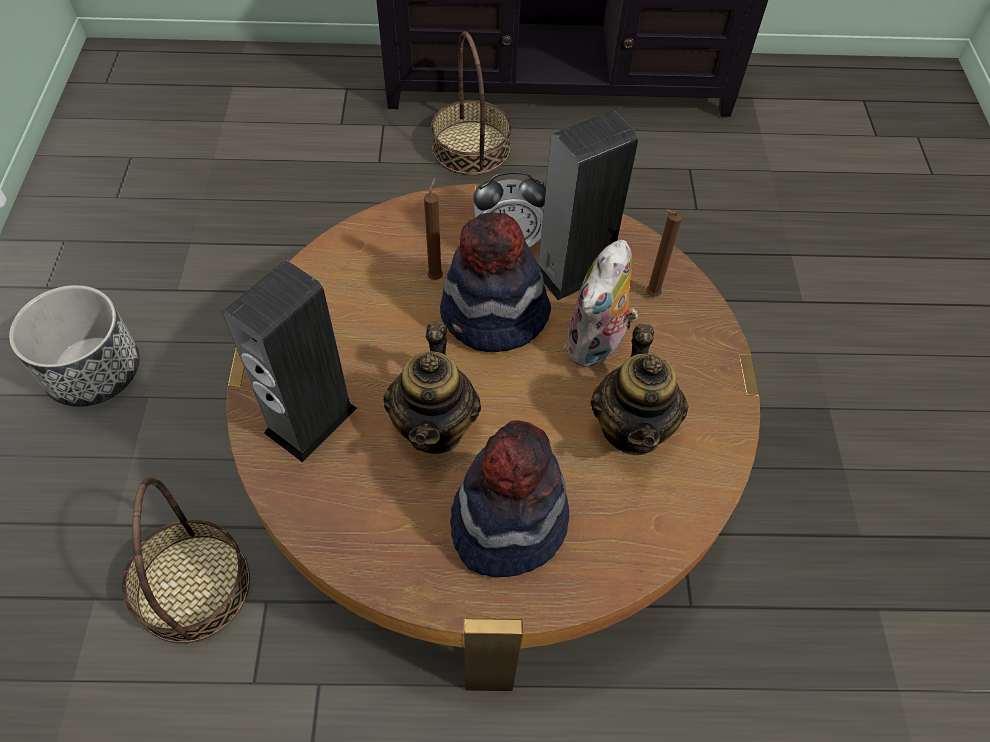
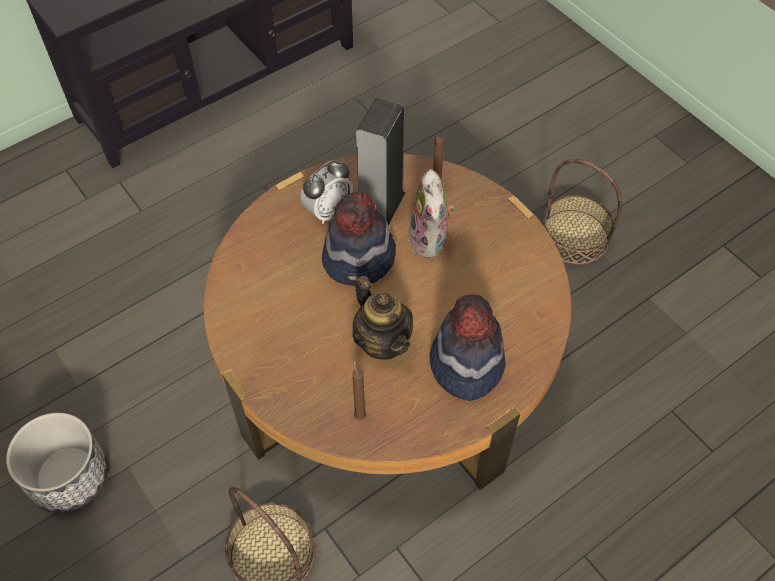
camera: 35 degrees left, 0 degrees up
speaker [222,260,357,463] -> none
brown candle [424,178,443,280] -> brown candle moved to [352,359,366,421]
basket [431,31,512,175] -> basket moved to [542,159,622,265]
teapot [590,324,689,455] -> none

